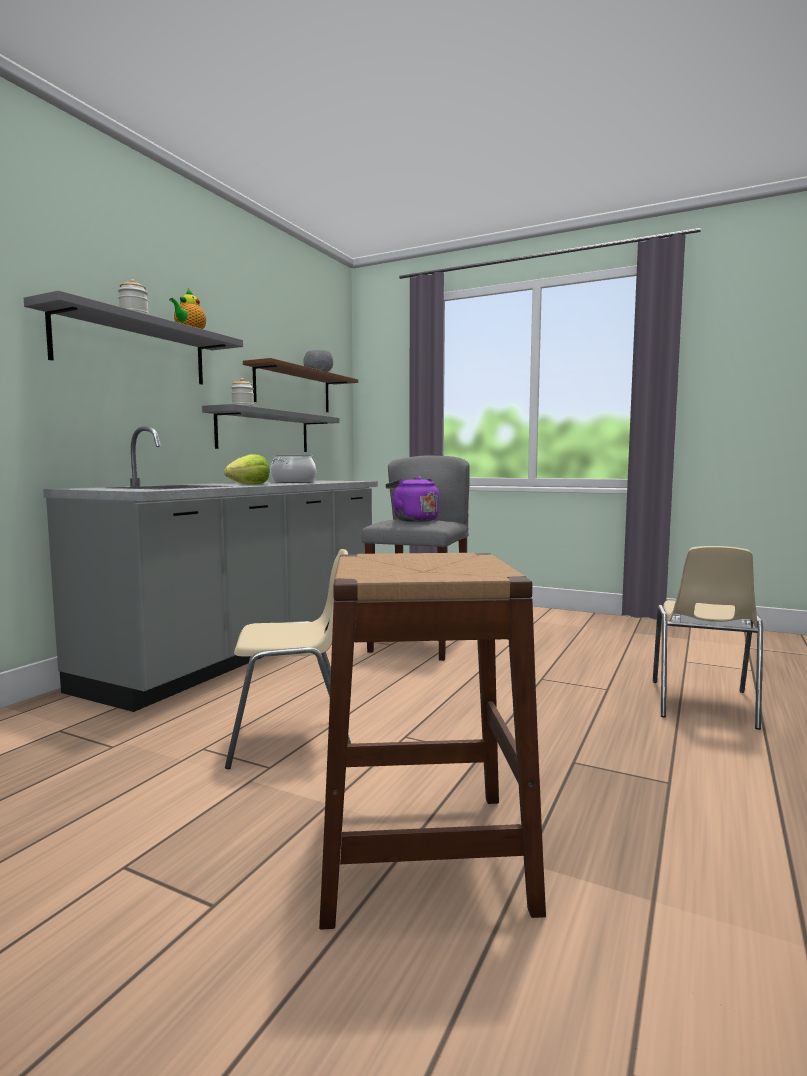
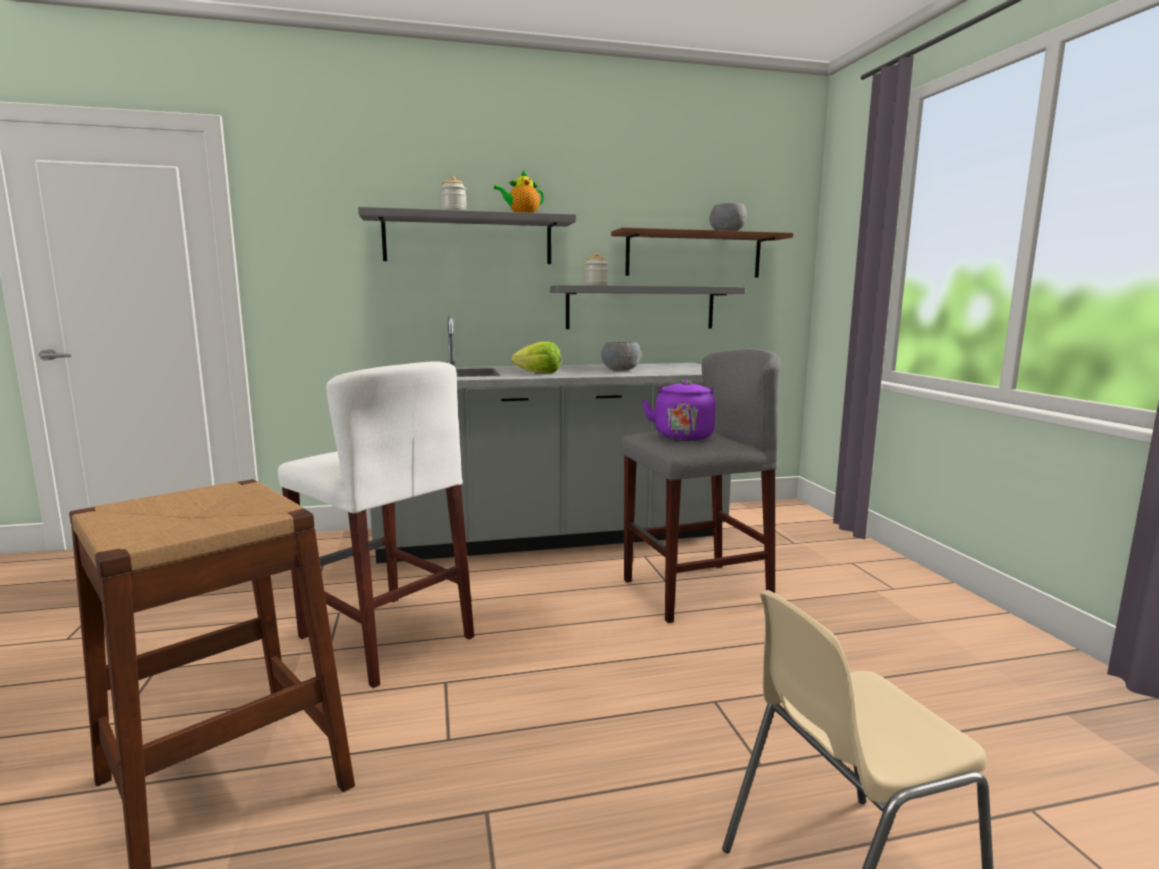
camera: 50 degrees right, 5 degrees up
beige chair [225,549,351,769] -> white stool [278,362,474,688]
cooking pot [271,455,316,483] -> grey bowl [601,342,641,371]

